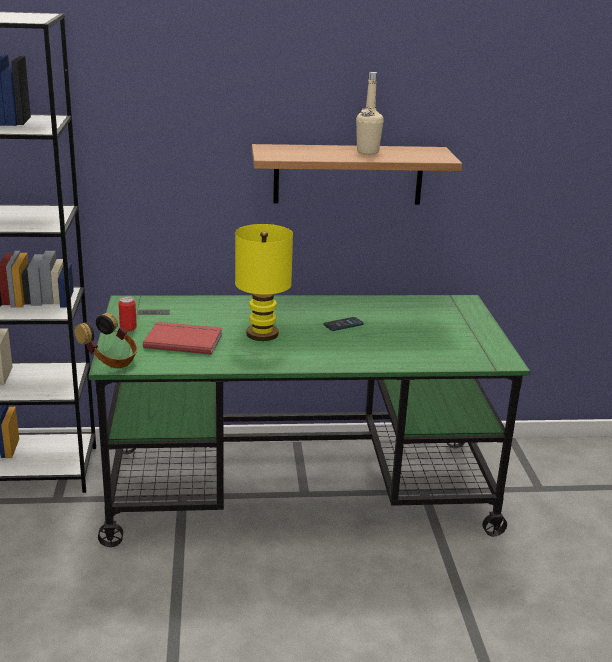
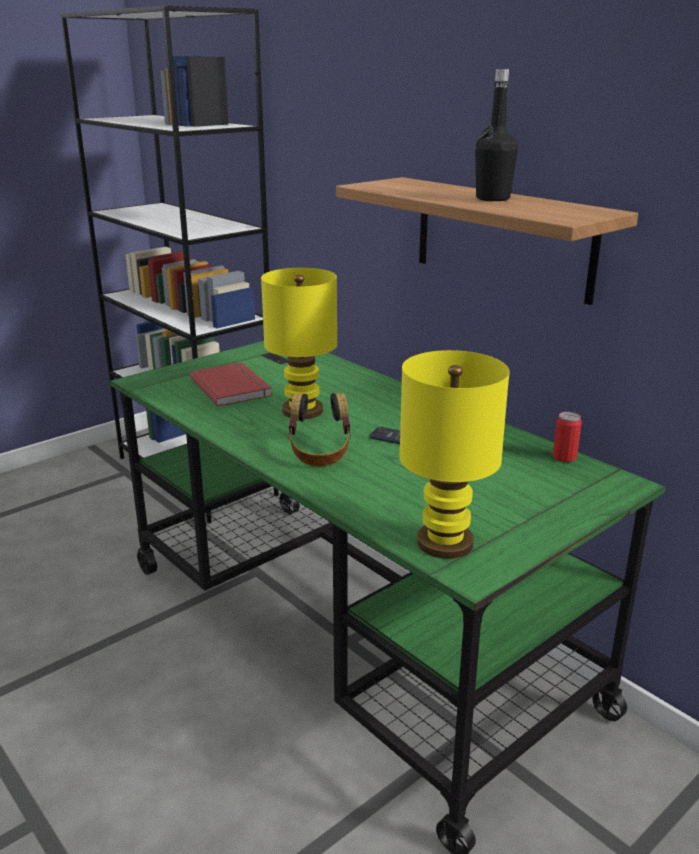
camera: 55 degrees right, 0 degrees up
headphones [75,313,137,368] -> headphones moved to [289,393,351,467]
can [119,297,137,331] -> can moved to [553,412,582,462]
beige bottle [356,72,384,154] -> black bottle [475,69,518,201]
none -> yellow table lamp [399,350,510,559]

